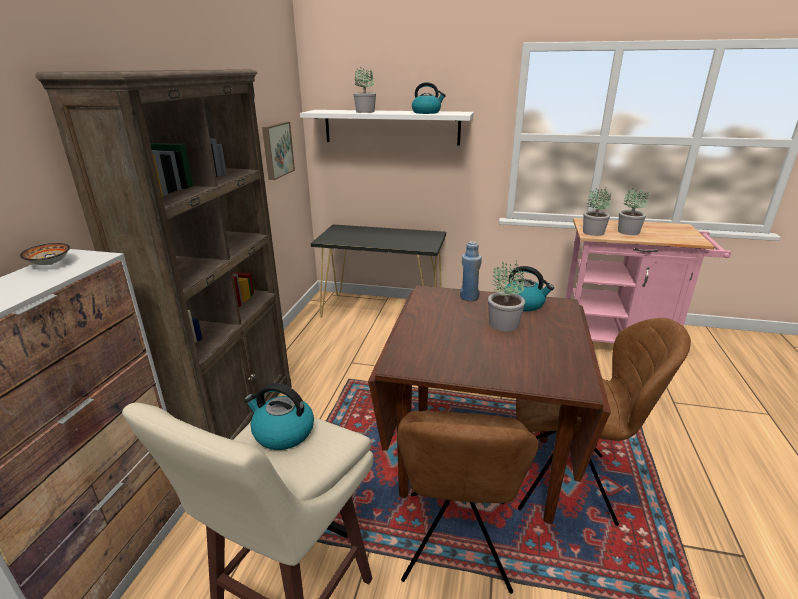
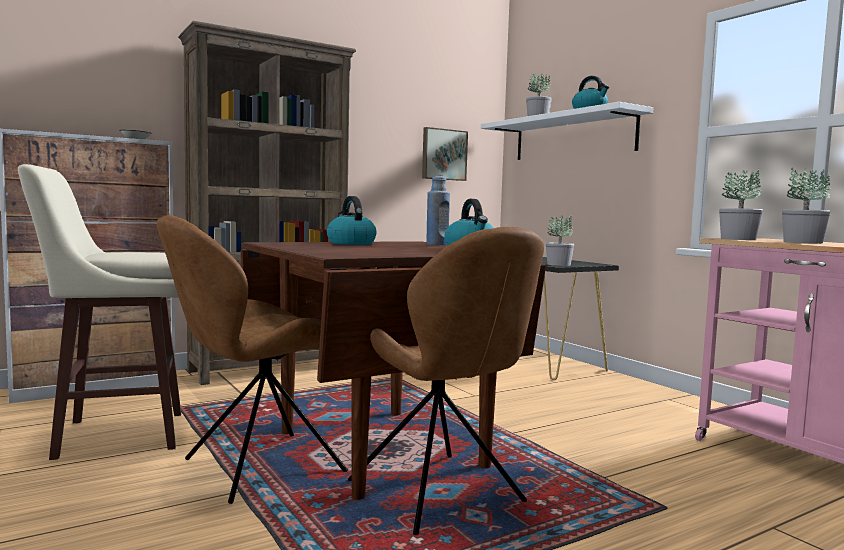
camera: 45 degrees right, 20 degrees down
kettle [244,383,314,450] -> kettle moved to [327,196,377,245]
potted plant [488,261,525,331] -> potted plant moved to [546,216,574,266]

